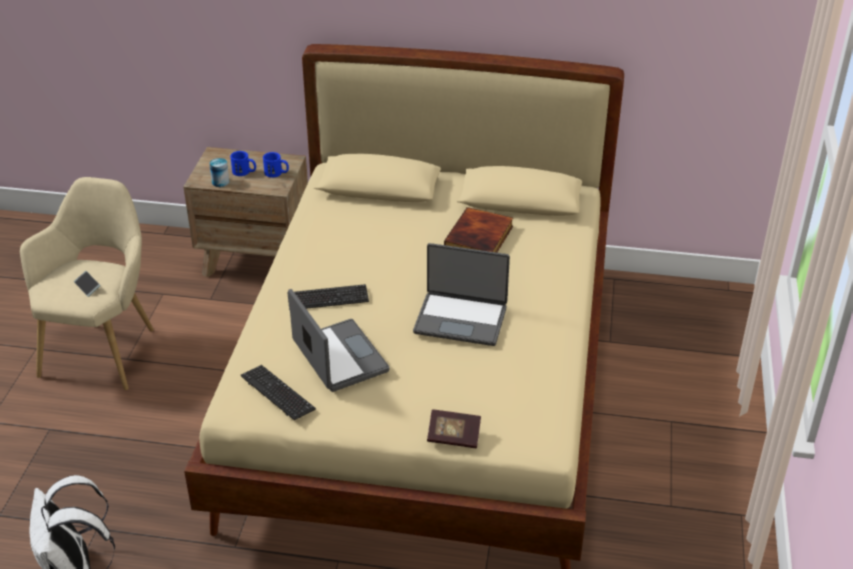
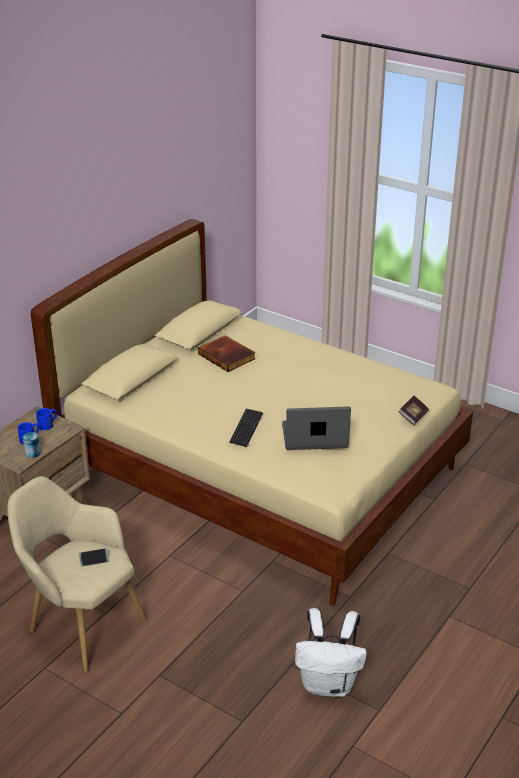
camera: 65 degrees left, 5 degrees down
keyboard [241,365,316,420] -> none
laptop [413,243,510,346] -> none

